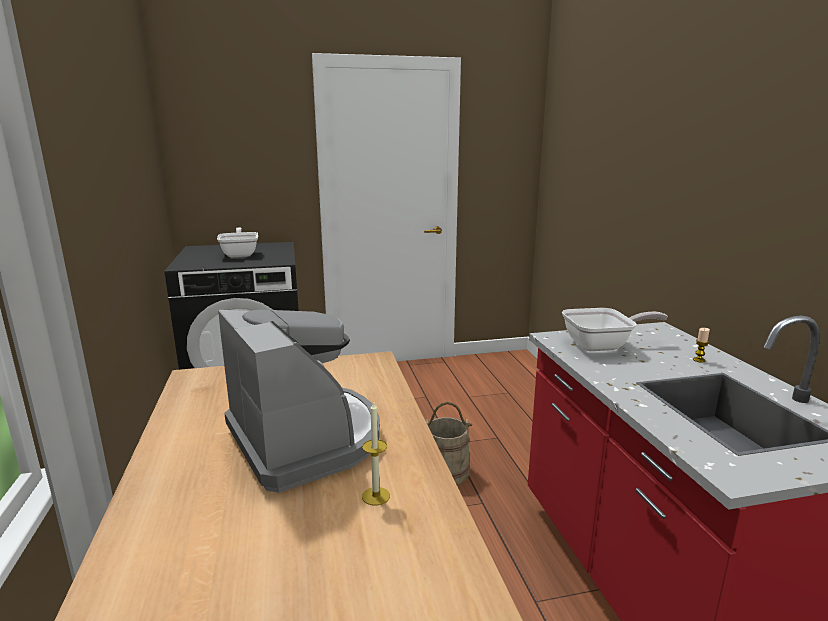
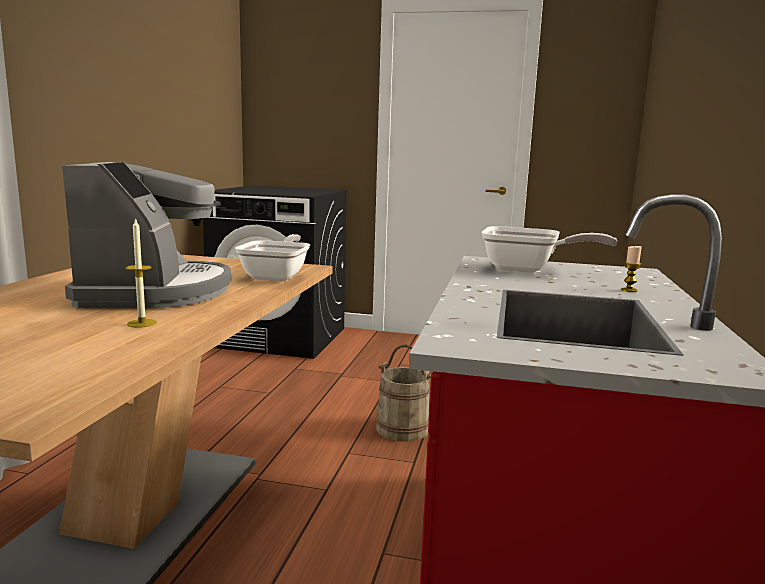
camera: 25 degrees right, 5 degrees down
frying pan [217,227,258,257] -> frying pan moved to [235,234,310,281]

